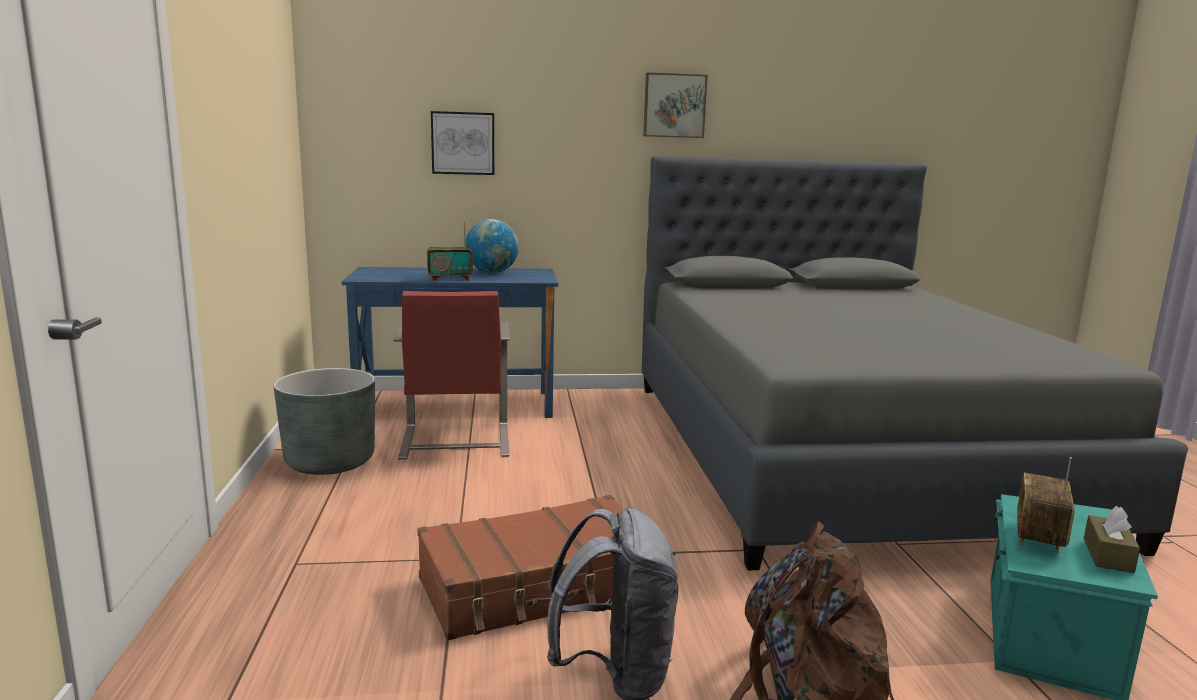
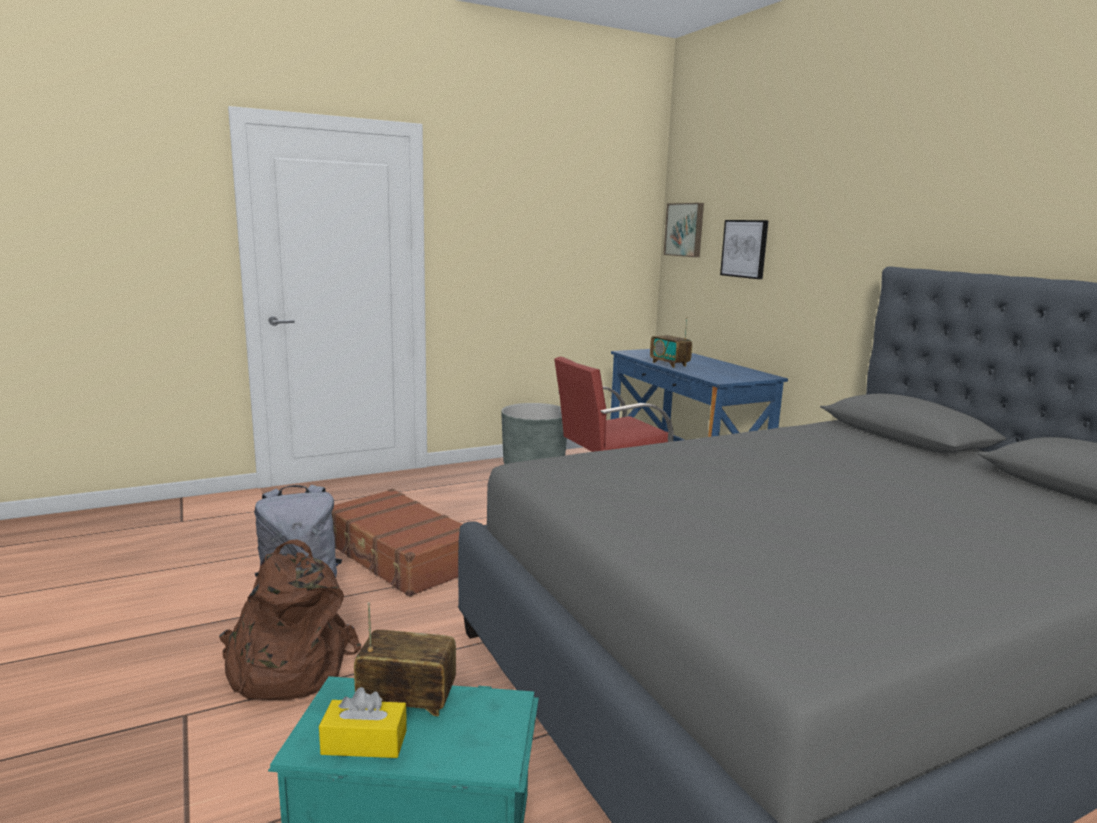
camera: 70 degrees right, 0 degrees up
globe [465,219,519,273] -> none
picture [643,73,708,138] -> picture moved to [664,203,704,257]
brown tissue box [1084,506,1140,573] -> yellow tissue box [319,687,407,758]

